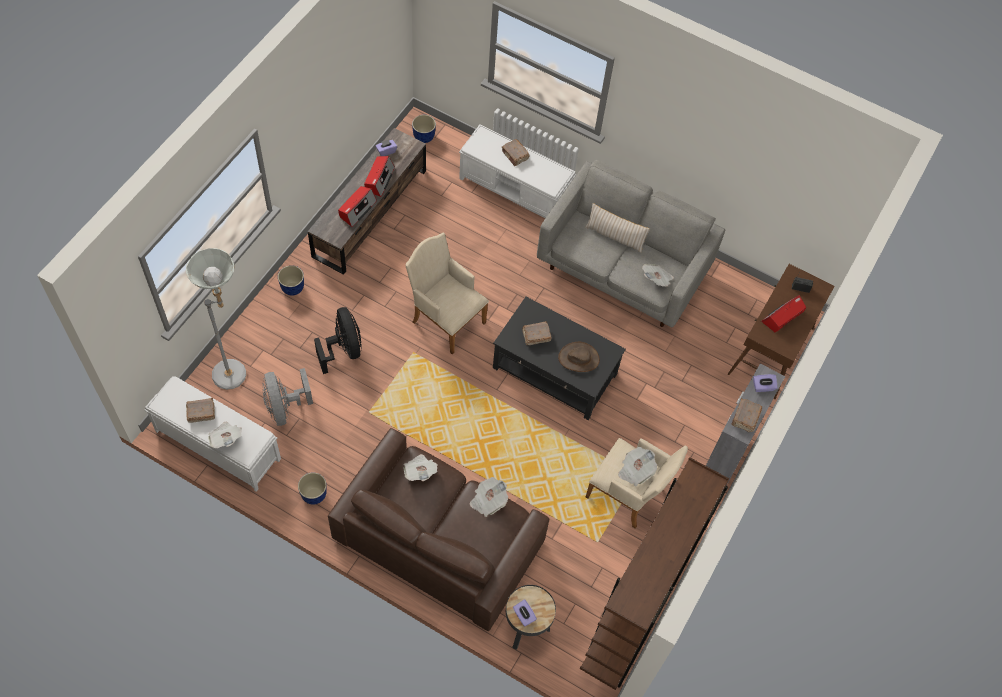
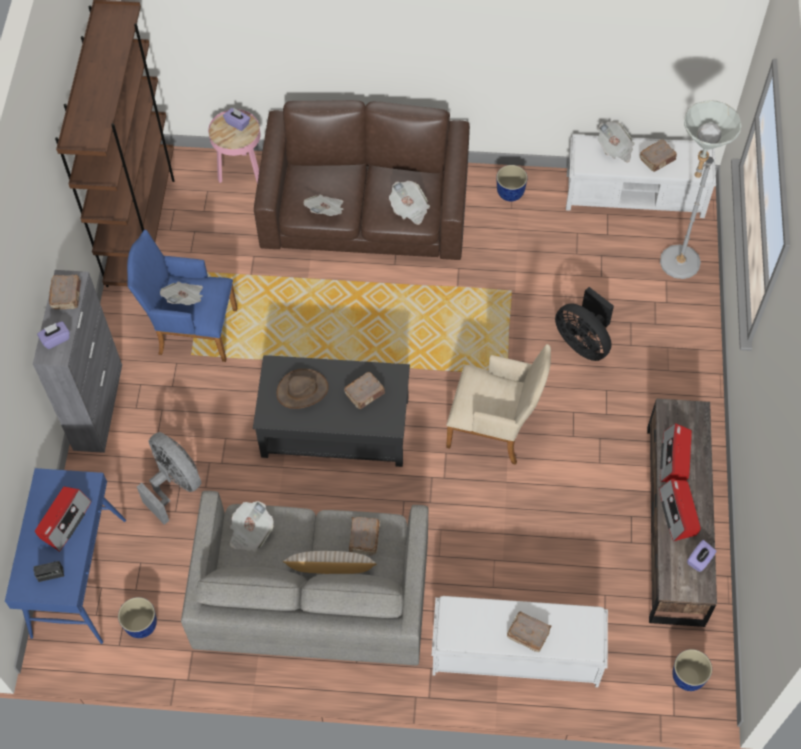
camera: 160 degrees right, 0 degrees up
grey fan [263,368,313,426] -> grey fan moved to [137,432,201,525]
planter [278,265,304,296] -> planter moved to [118,597,157,638]
black side table [506,585,556,650] -> pink side table [208,109,260,183]
beige armchair [586,438,688,529] -> blue armchair [127,230,238,362]
brown console table [728,264,835,399] -> blue console table [5,468,126,644]
none -> brown book [349,517,380,556]

